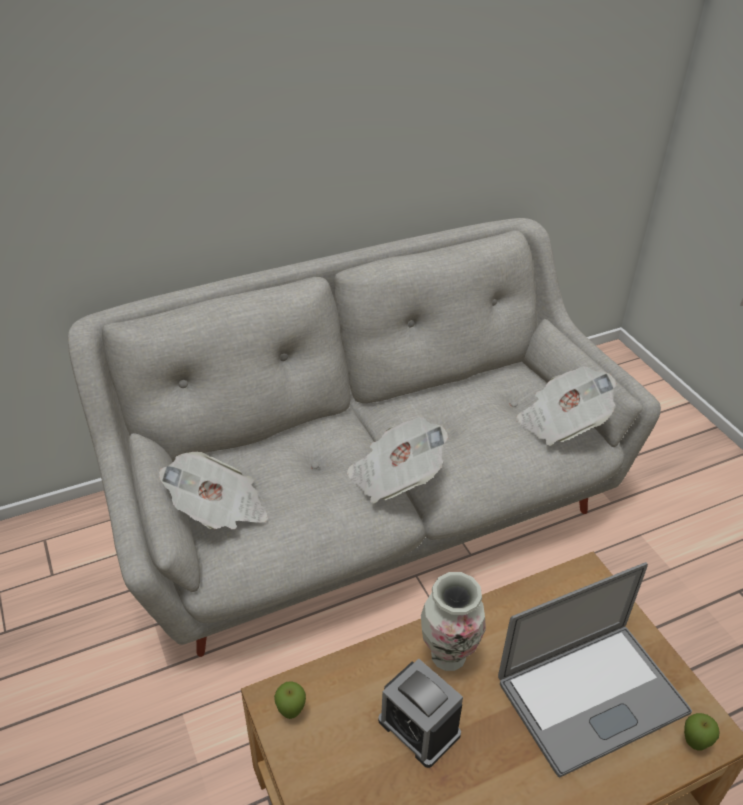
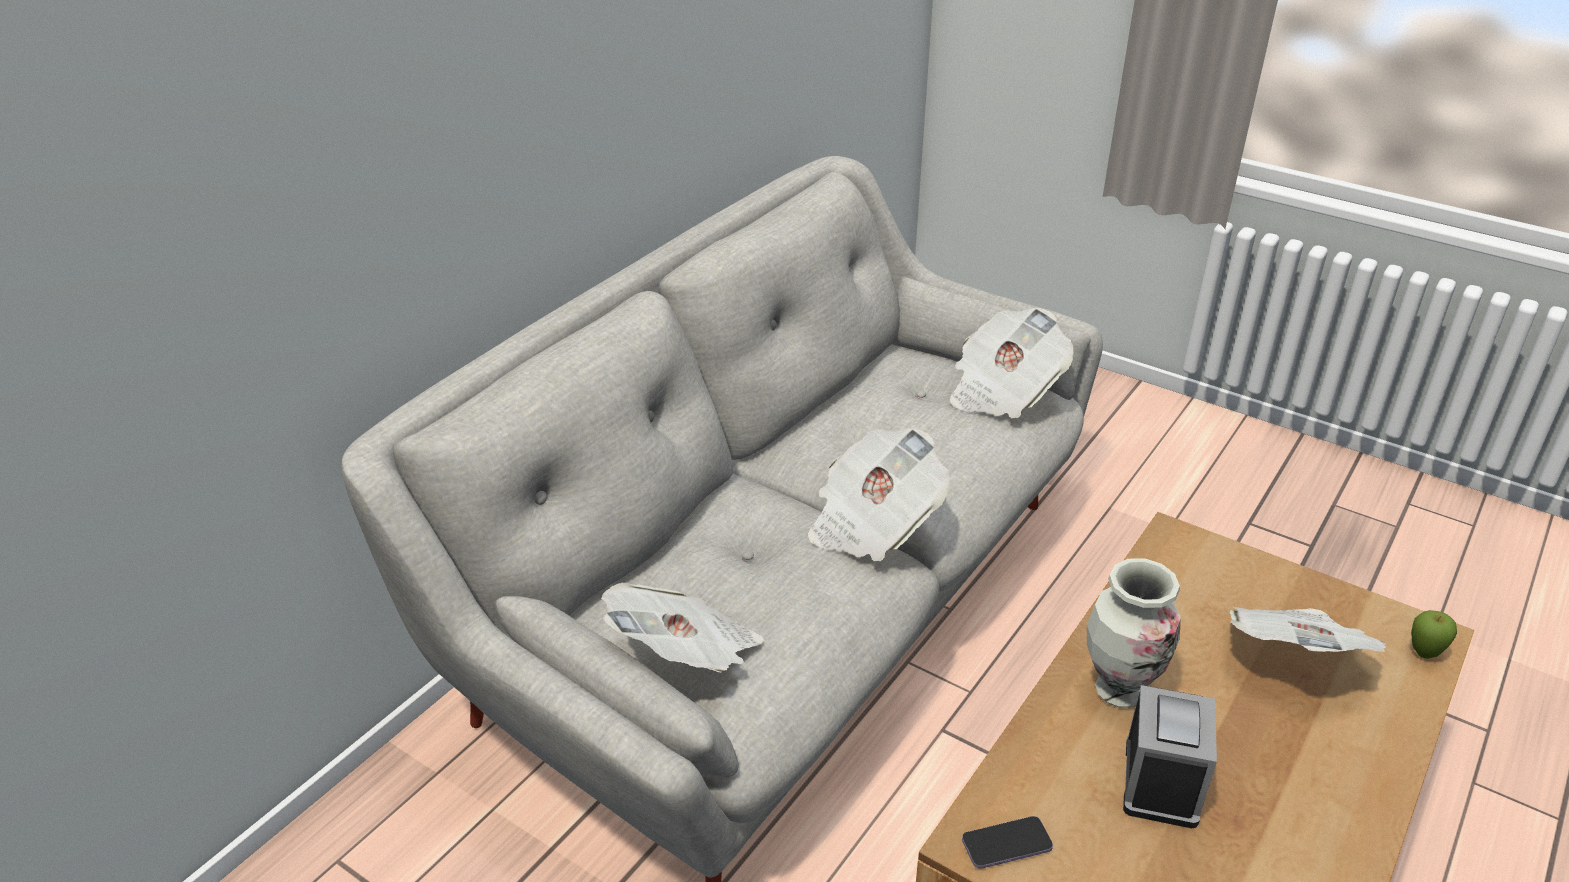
camera: 30 degrees left, 5 degrees down
apple [274,681,306,719] -> phone [962,816,1053,869]
alarm clock [378,659,463,768] -> alarm clock turned 90 degrees counterclockwise [1123,685,1217,828]
laptop [498,562,692,778] -> newspaper [1230,607,1386,652]

